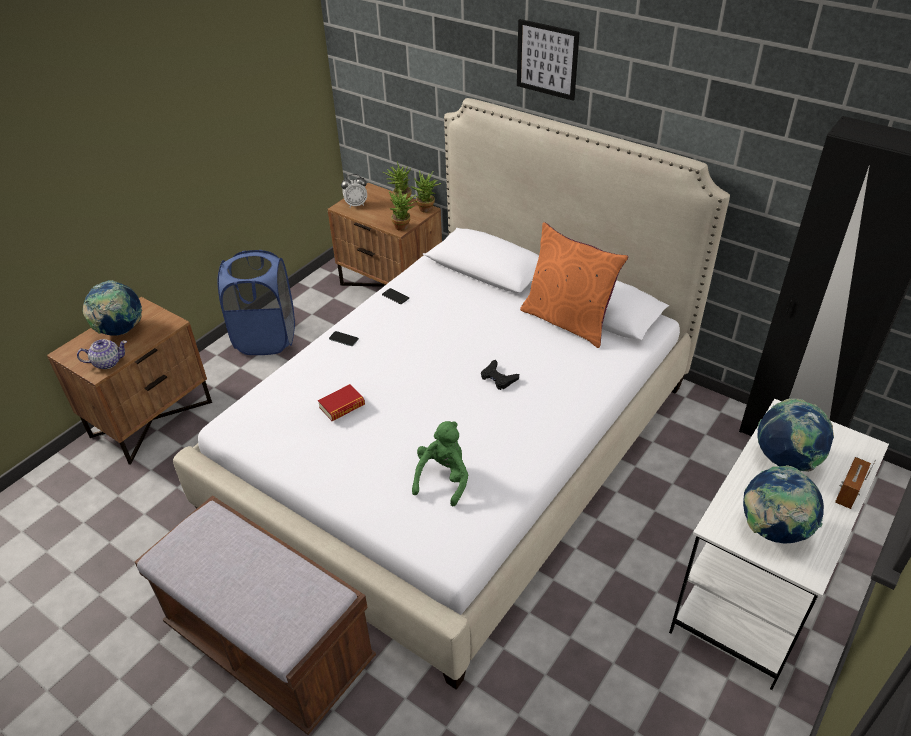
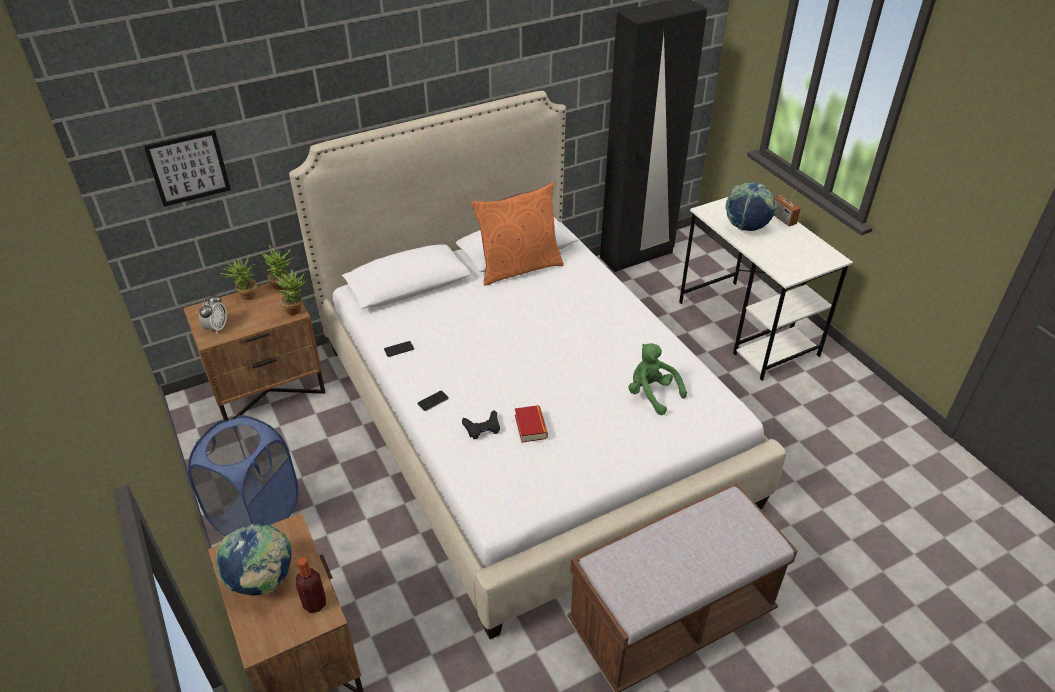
camera: 65 degrees left, 0 degrees up
teapot [77,339,127,369] -> bottle [296,557,326,613]
black game controller [481,360,519,390] -> black game controller moved to [462,410,500,439]
picture [517,19,580,100] -> picture moved to [143,130,231,207]
globe [743,465,824,544] -> none

